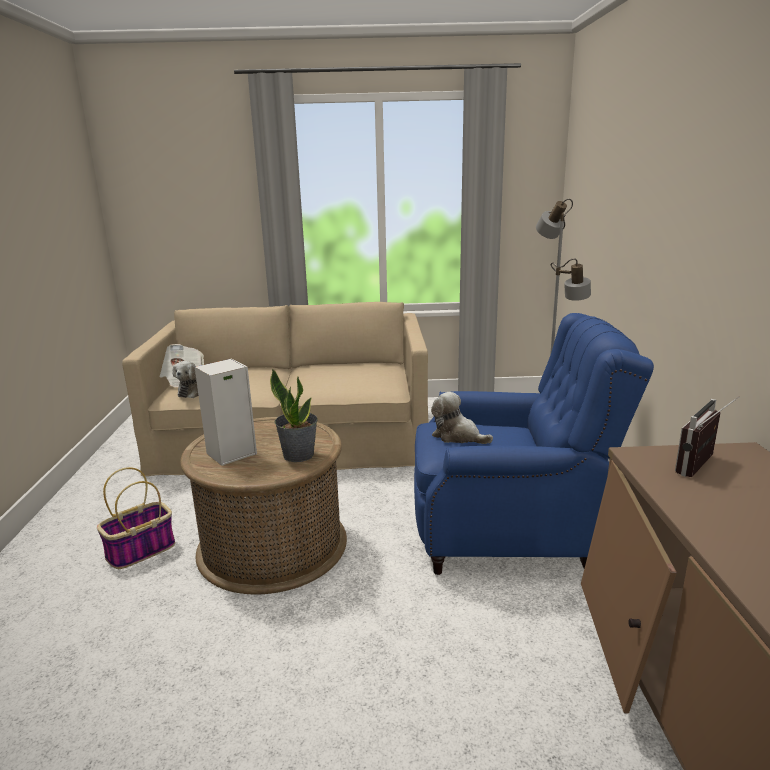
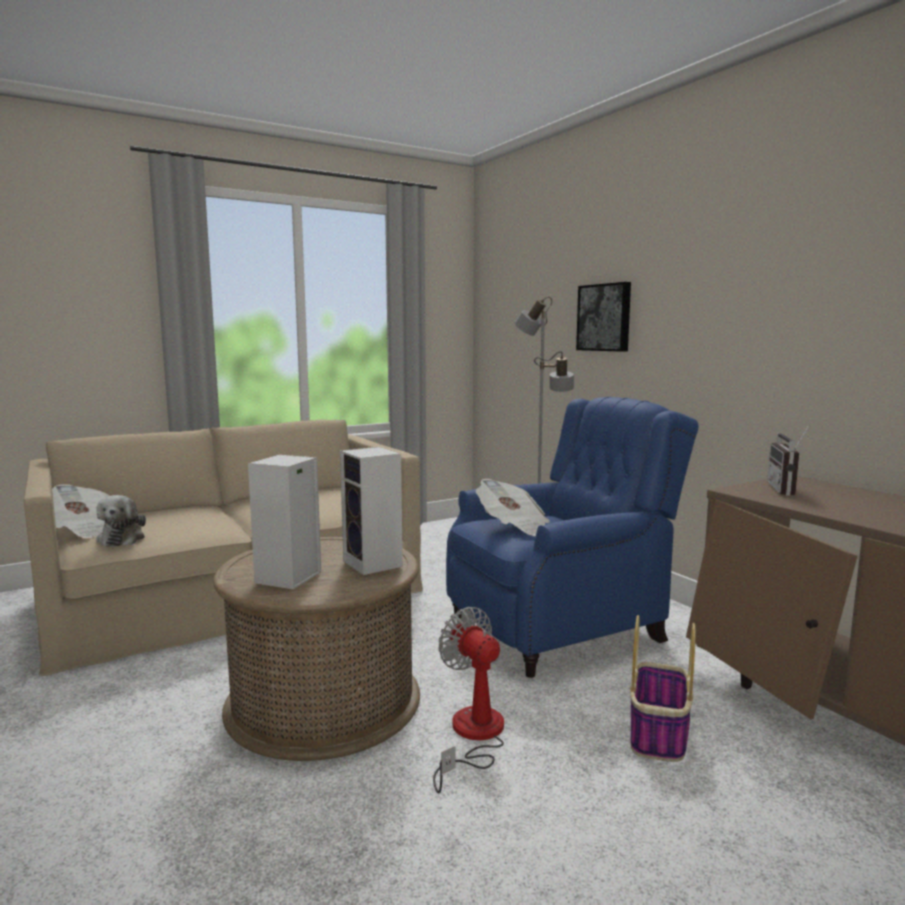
camera: 30 degrees left, 10 degrees down
basket [97,467,175,569] -> basket moved to [630,615,695,762]
potted plant [270,368,318,462] -> speaker [340,447,403,575]
plush toy [431,392,493,444] -> newspaper [476,479,550,536]
none -> fan [433,607,504,794]
none -> picture [576,282,631,352]

